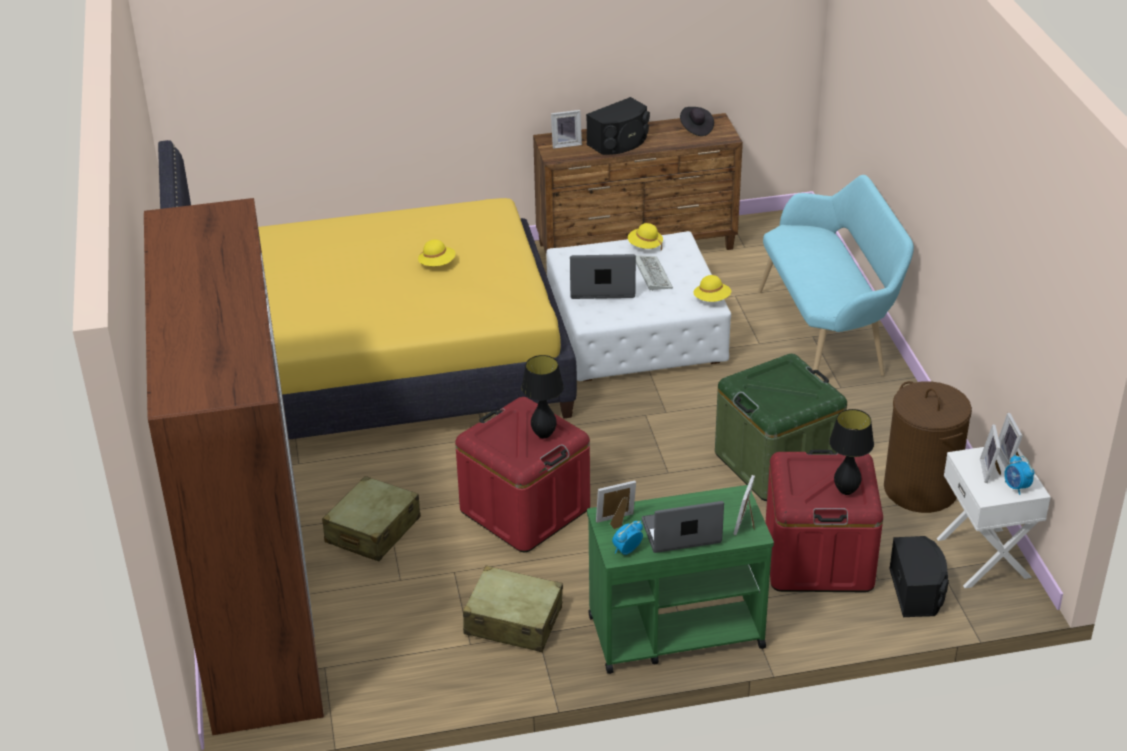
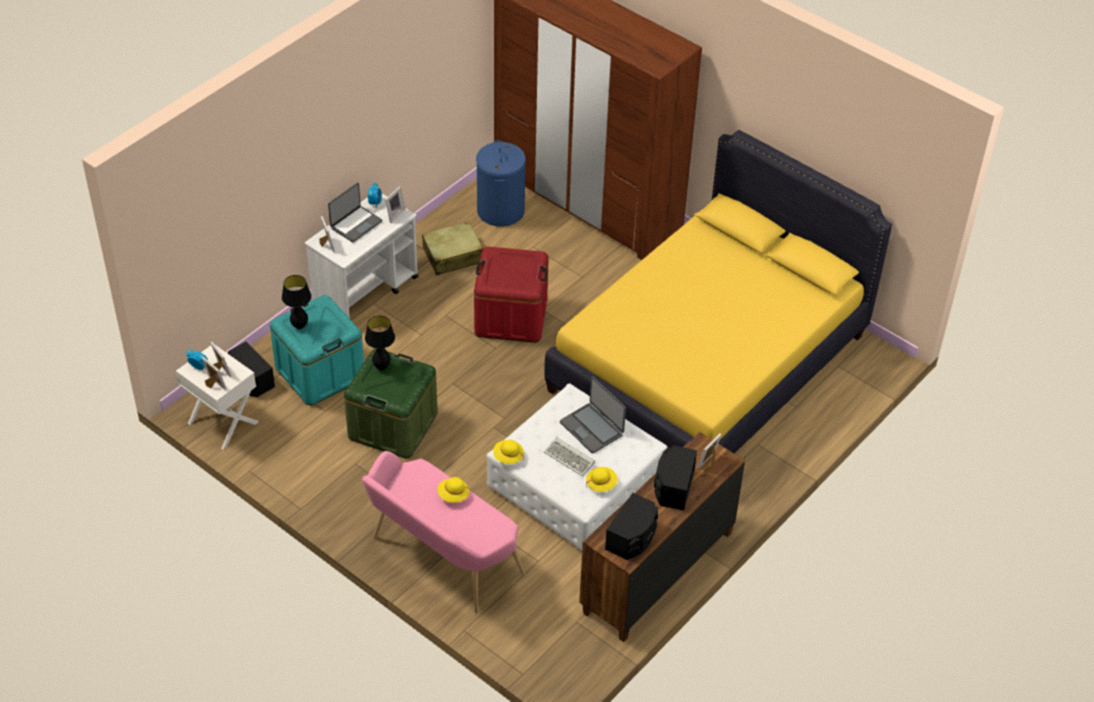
camera: 140 degrees right, 10 degrees up
beige suitcase [322,476,421,561] -> none
yellow hat [418,239,456,266] -> yellow hat moved to [437,477,469,503]
black table lamp [521,355,564,438] -> black table lamp moved to [365,316,395,370]
laptop [570,254,636,299] -> laptop turned 90 degrees clockwise [560,376,626,454]
green cart [587,485,774,674] -> white cart [305,193,418,319]
black hat [680,107,714,136] -> black speaker [605,493,658,560]
turquoise bench [758,175,914,376] -> pink bench [362,451,525,614]
red storage box [765,450,883,592] -> turquoise storage box [270,295,364,405]
brown laundry basket [884,381,972,513] -> none
none -> blue laundry basket [476,140,526,227]

